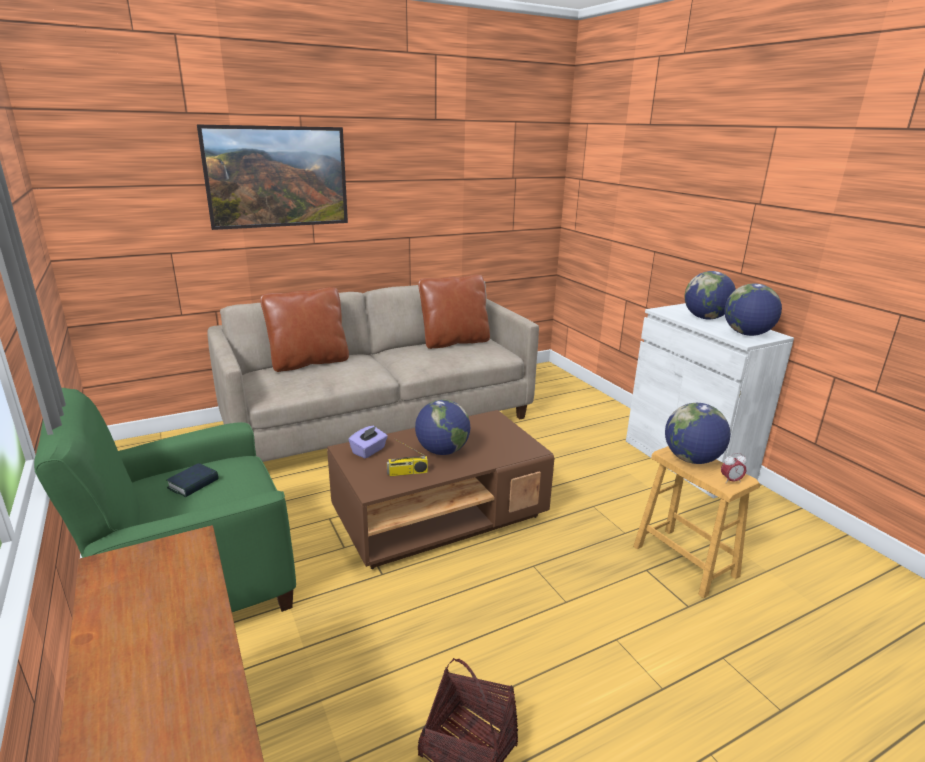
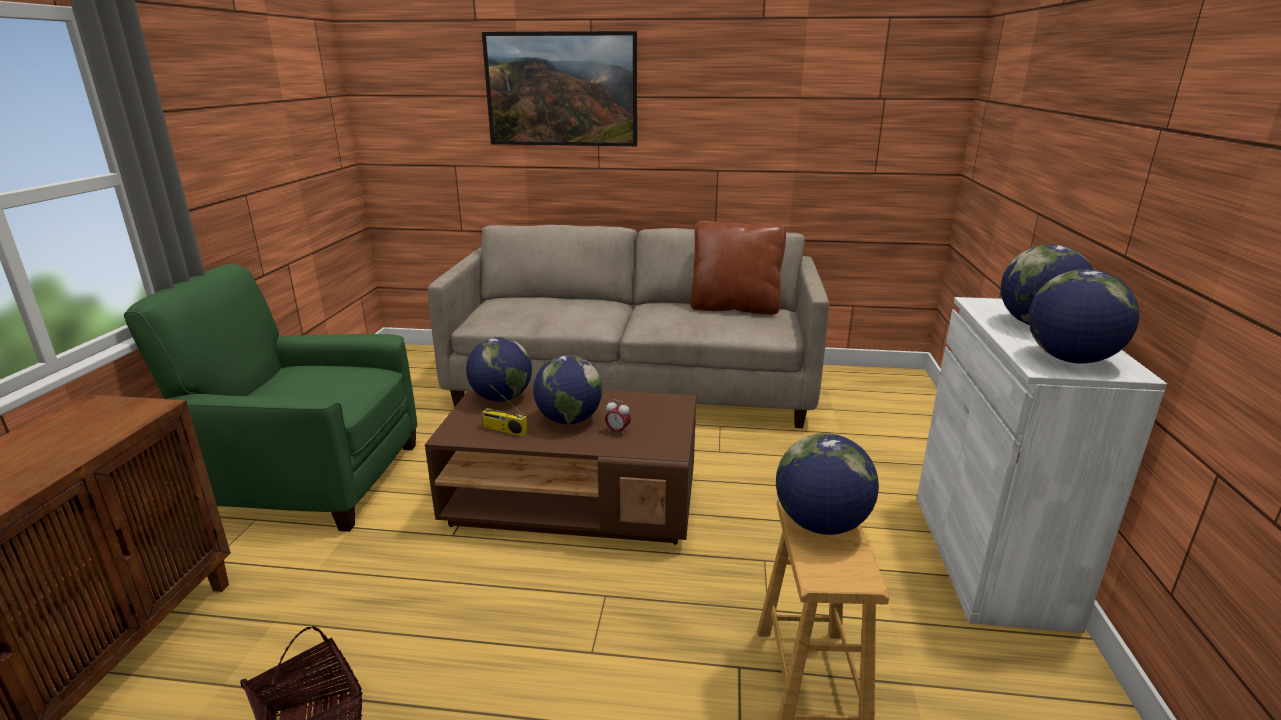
camera: 35 degrees right, 0 degrees up
book [167,463,219,497] -> none
brown pillow [260,287,349,372] -> none
purple tissue box [349,426,388,458] -> globe [466,337,532,402]
alarm clock [721,453,747,484] -> alarm clock moved to [605,400,631,434]

